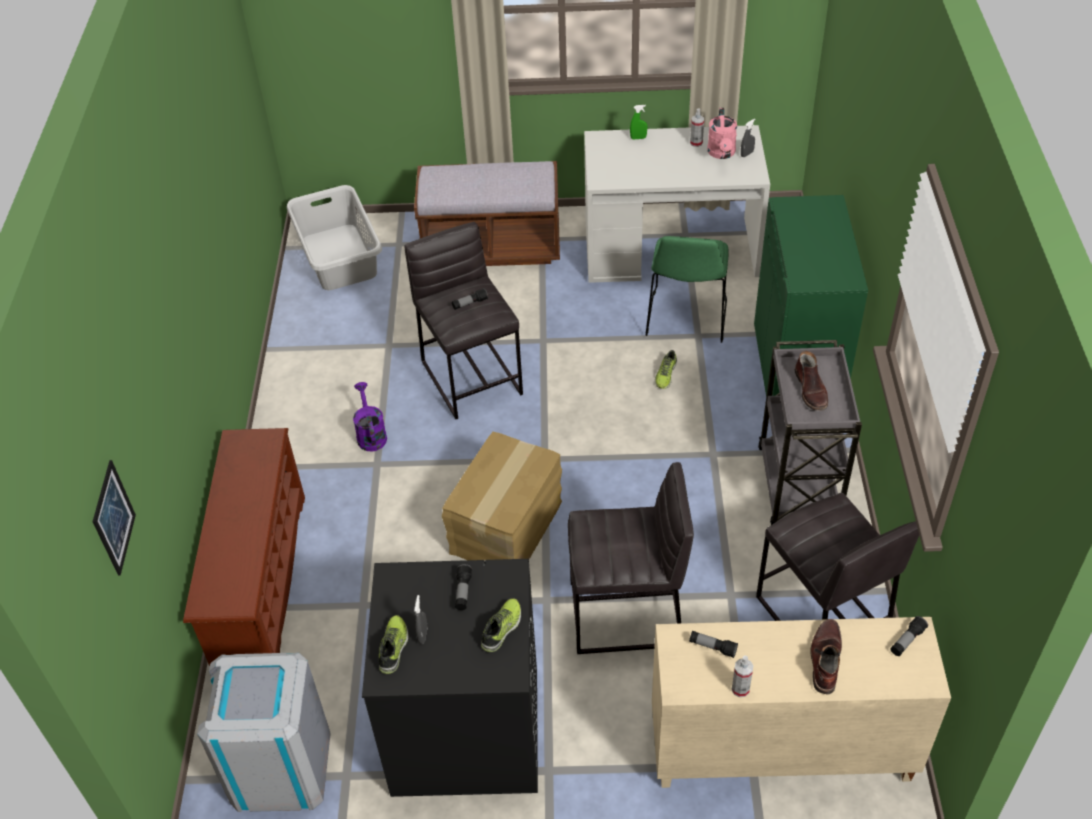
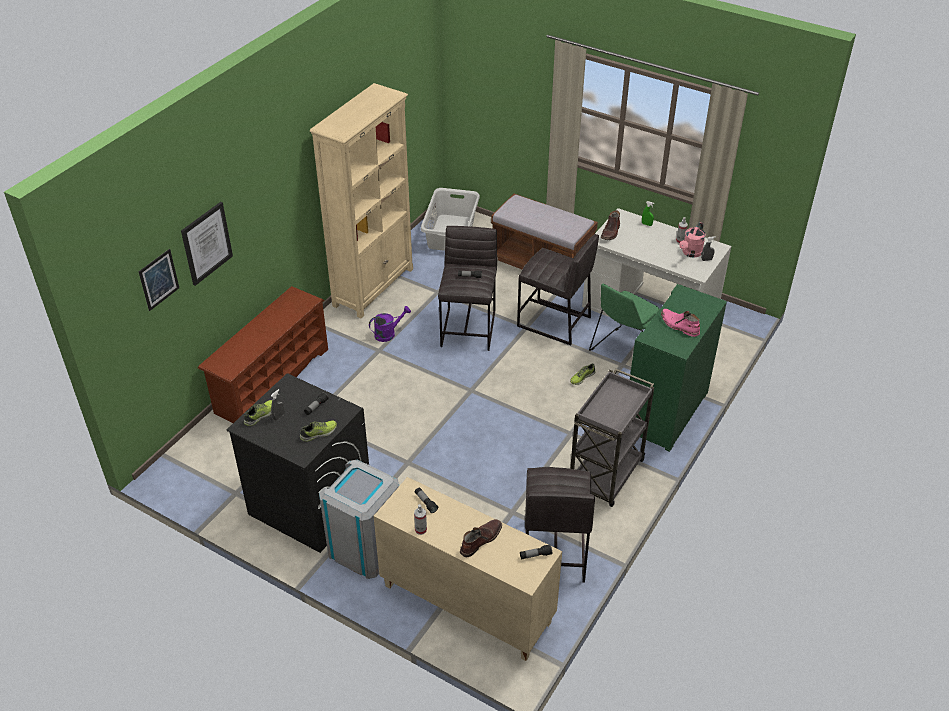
camera: 30 degrees right, 5 degrees down
grey trash can [197,652,331,812] -> grey trash can moved to [319,459,399,579]
purple watering can [353,382,387,452] -> purple watering can turned 45 degrees clockwise [369,306,411,342]
cardboard box [442,432,562,560] -> none
grey stool [568,462,694,654] -> grey stool moved to [517,234,599,345]
brown boot [795,351,828,411] -> brown boot moved to [601,210,620,240]
none -> picture [181,202,233,286]
none -> beige bookcase [310,83,413,318]
none -> pink boot [661,309,700,337]

